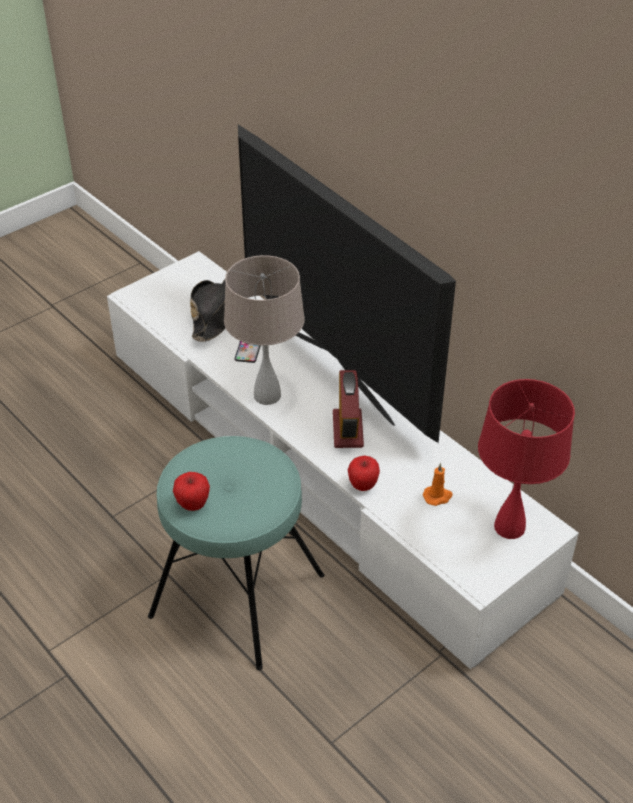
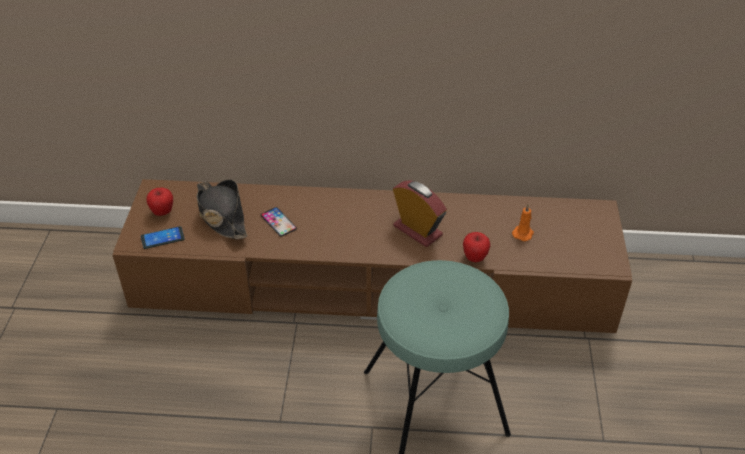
camera: 45 degrees left, 0 degrees up
white tv stand [107,251,579,669] -> brown tv stand [113,179,632,333]
apple [173,472,210,511] -> apple moved to [146,188,173,216]
beige table lamp [224,255,305,405] -> none
television [238,125,456,443] -> none
red table lamp [478,379,575,539] -> none
none -> phone [141,226,185,249]

